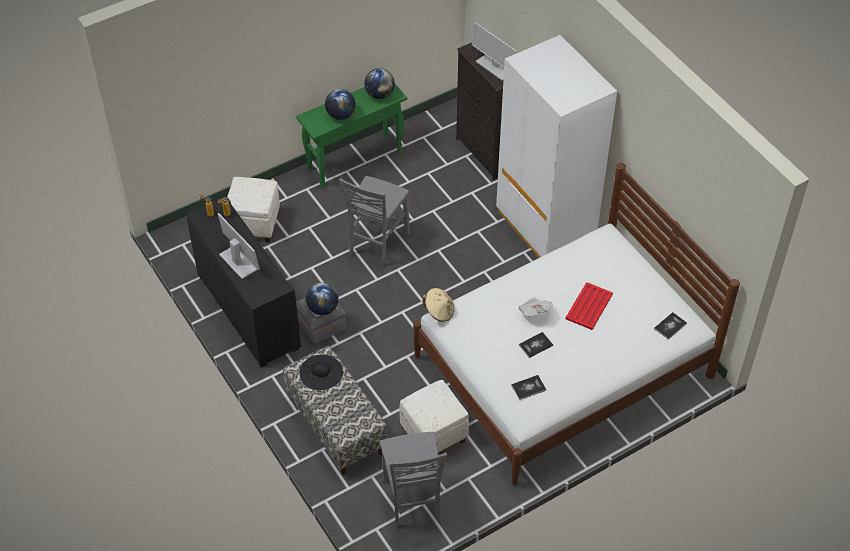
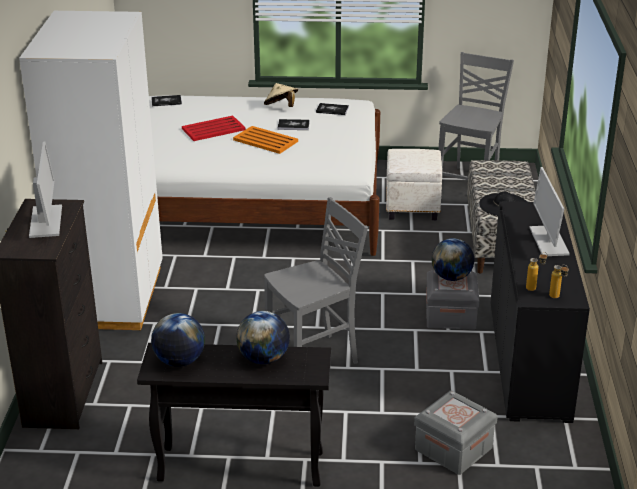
camera: 145 degrees left, 20 degrees down
white ottoman [227,177,280,243] -> grey storage box [414,391,498,475]
green console table [296,84,407,188] -> black console table [137,343,331,487]
beige hat [423,288,454,322] -> beige hat moved to [264,83,298,107]
newspaper [518,297,554,316] -> orange tray [233,126,298,154]

